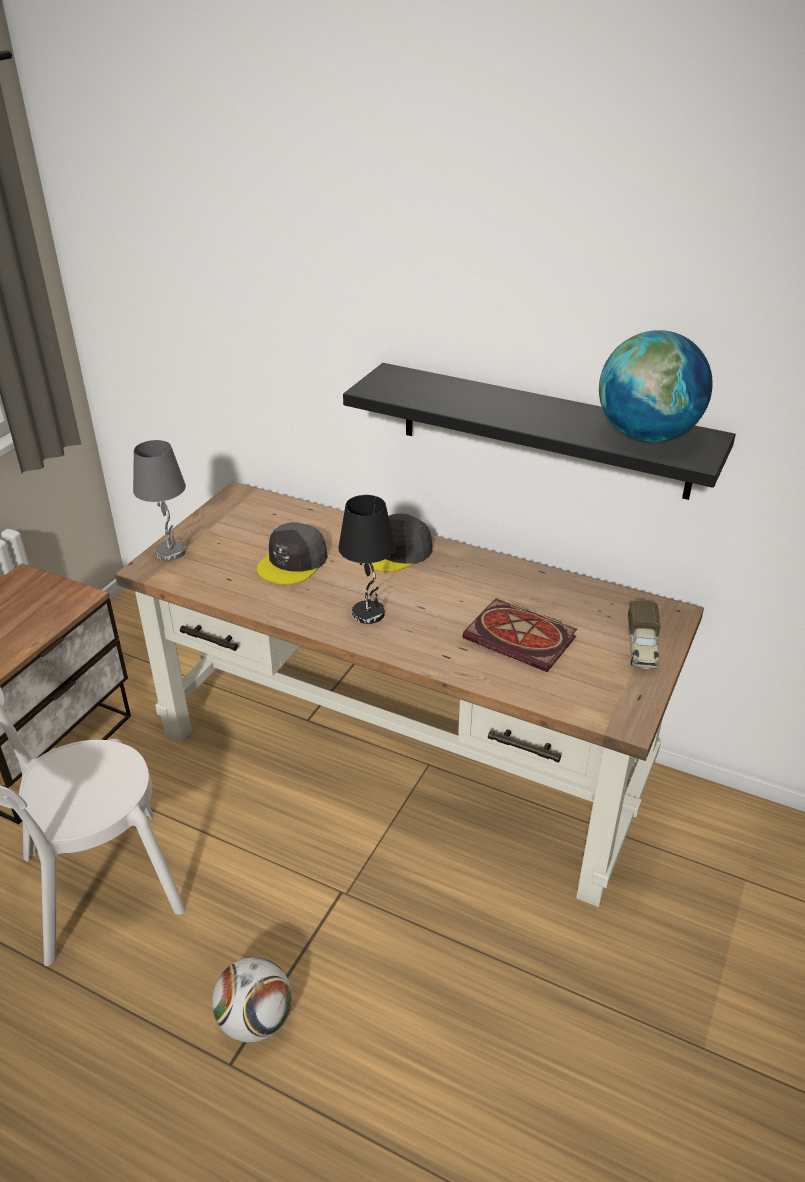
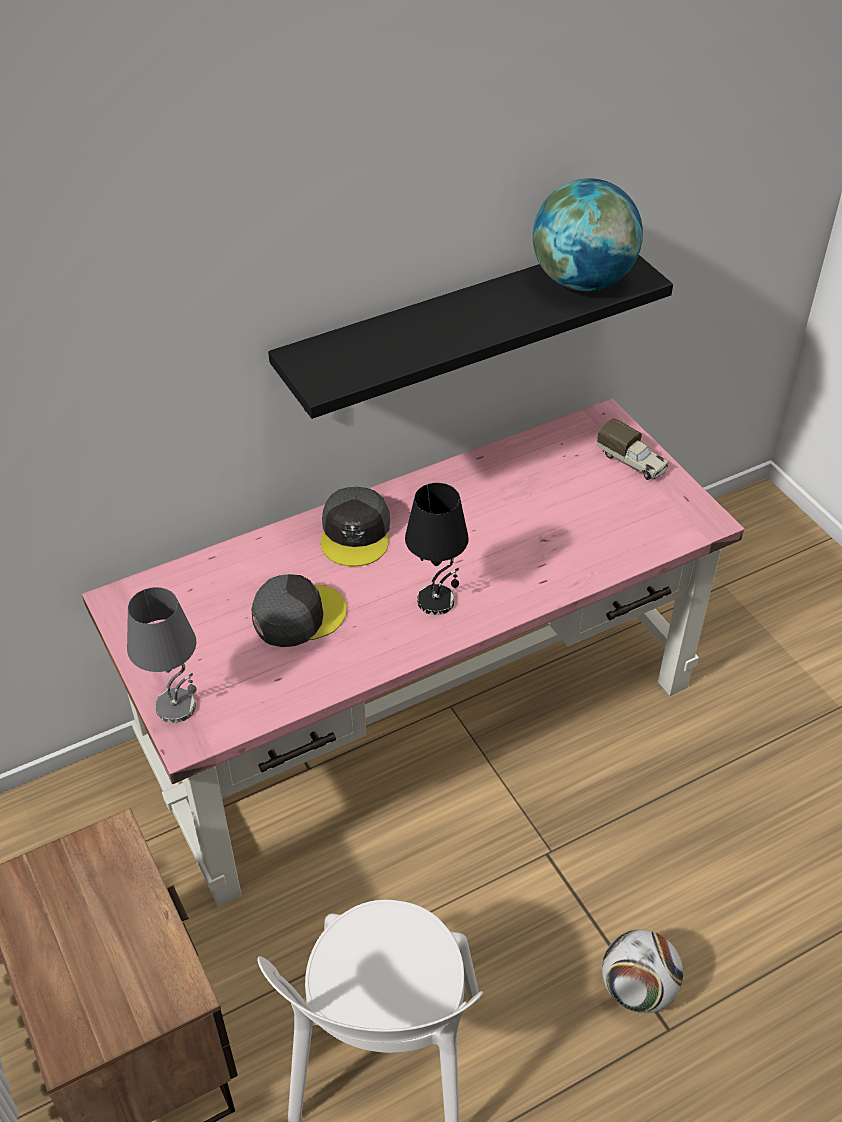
camera: 55 degrees left, 10 degrees up
brown desk [115,481,704,908] -> pink desk [82,398,744,908]
grey cap [257,522,328,585] -> grey cap turned 90 degrees counterclockwise [251,574,347,647]
book [462,598,577,672] -> none

